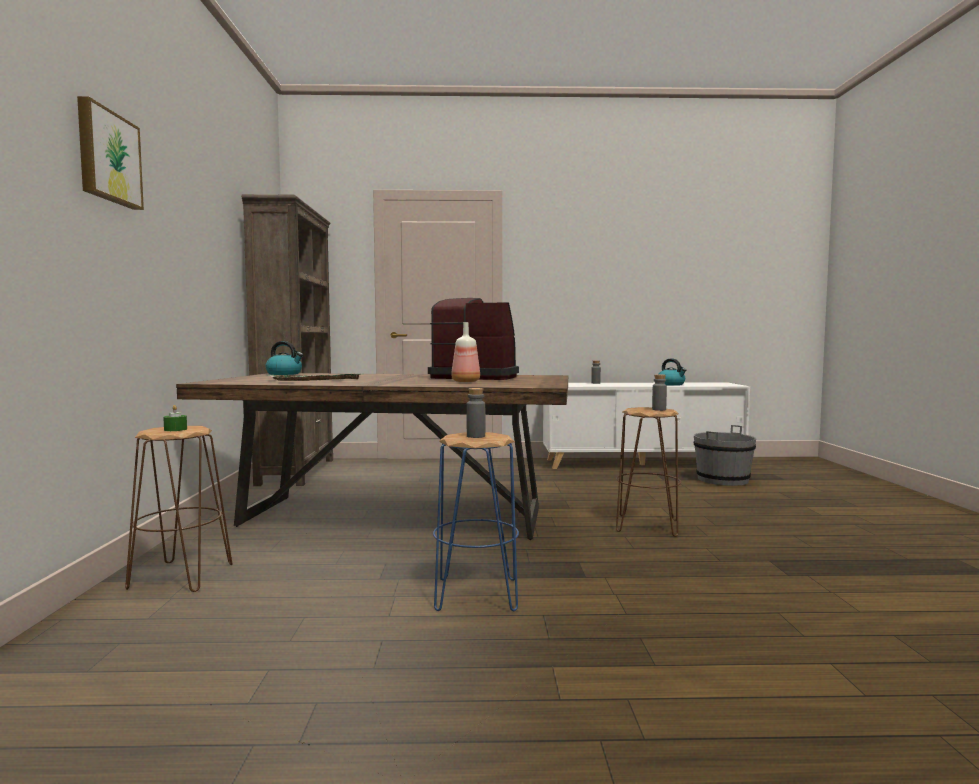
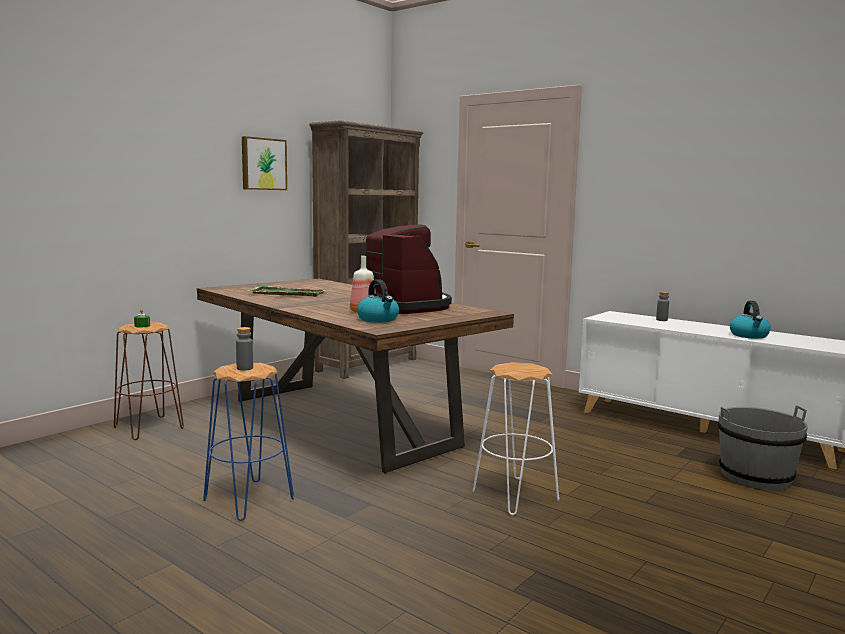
camera: 40 degrees right, 5 degrees up
picture [77,96,144,210] -> picture moved to [242,136,287,190]
kettle [265,341,303,375] -> kettle moved to [357,279,399,322]
brown stool [616,407,681,537] -> white stool [472,362,559,515]
grey bottle [652,374,667,411] -> none

